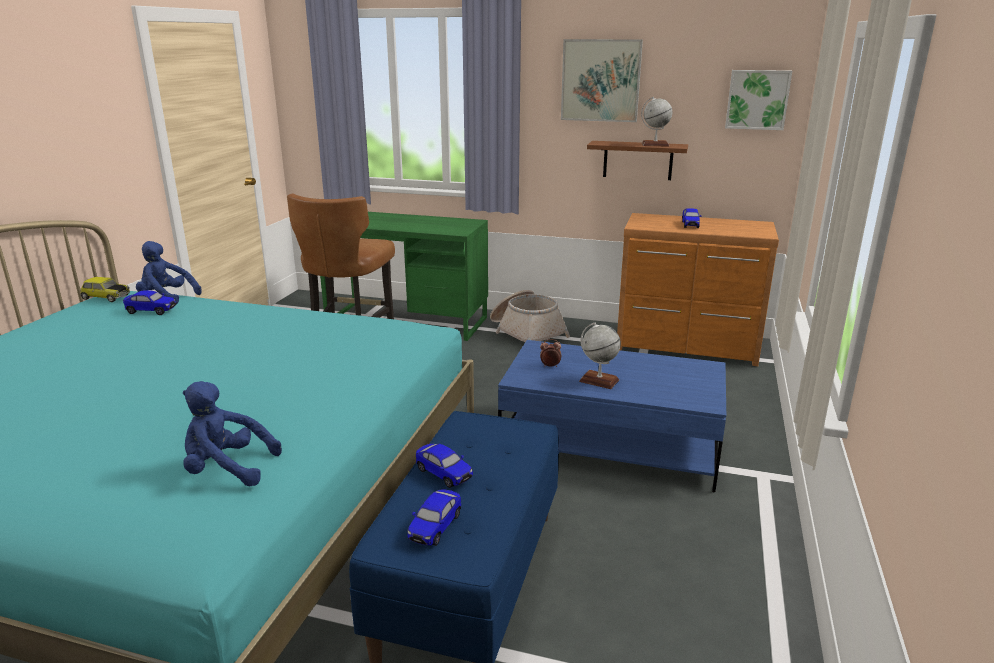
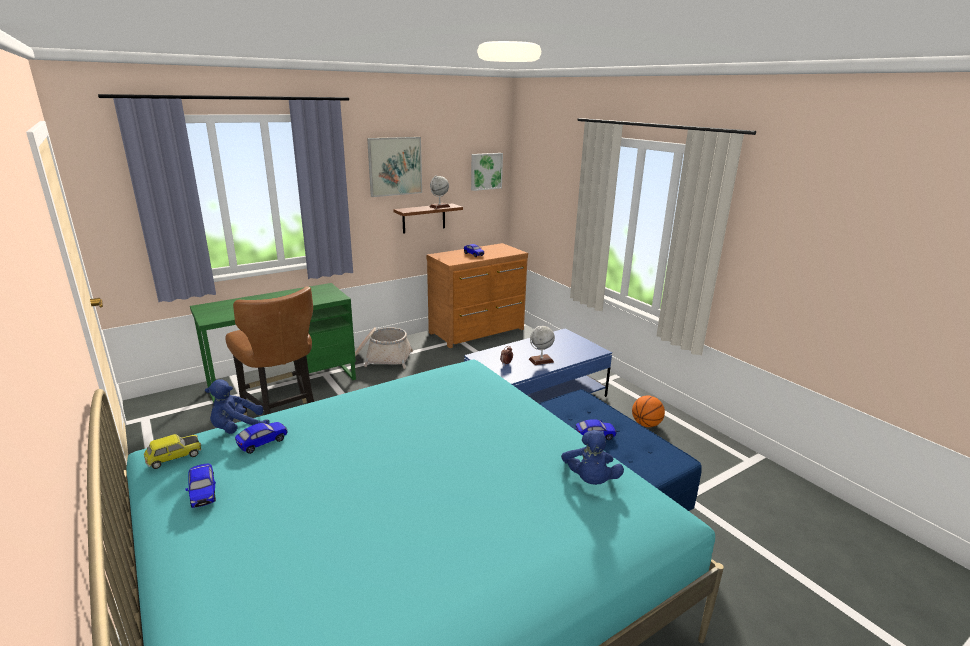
camera: 50 degrees left, 0 degrees up
blue plush toy [183,381,282,487] -> blue plush toy turned 45 degrees counterclockwise [561,430,624,485]
toy car [407,489,461,546] -> toy car moved to [185,464,216,508]
none -> basketball [632,395,665,427]

